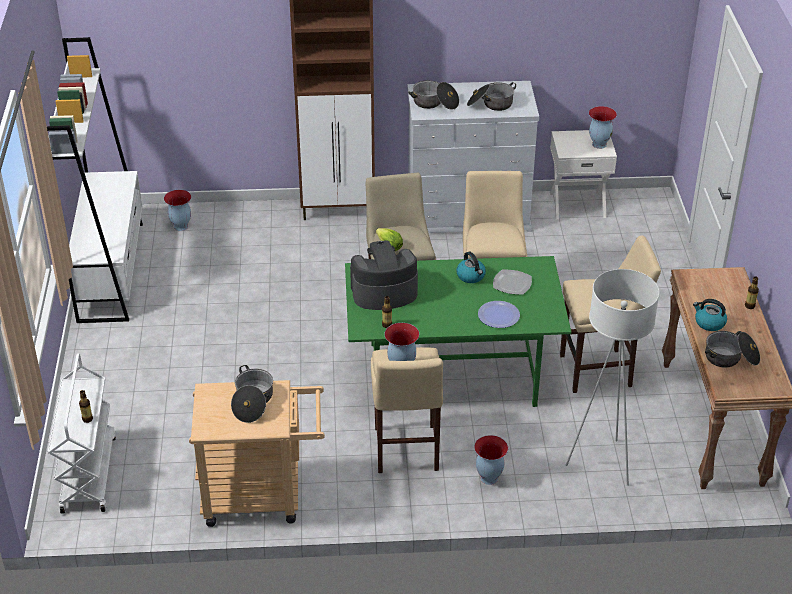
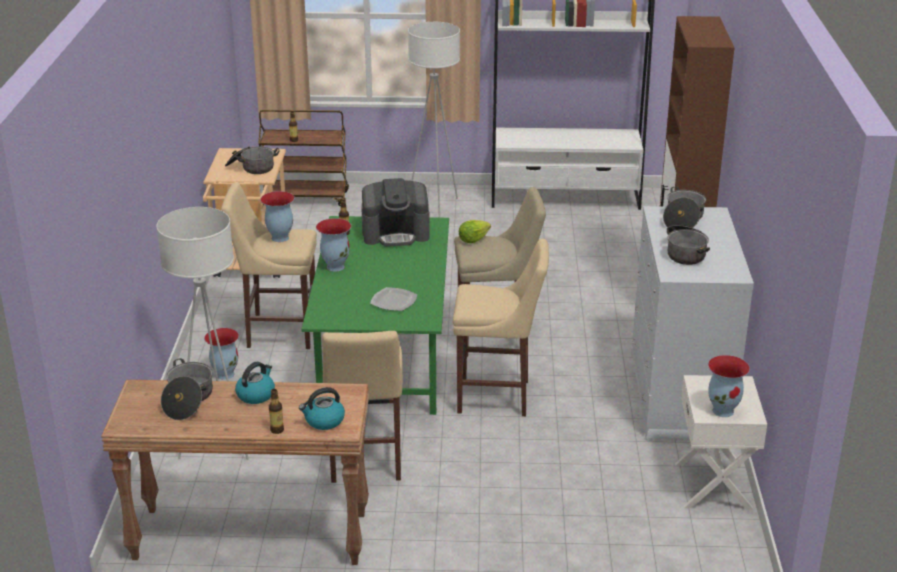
camera: 95 degrees right, 10 degrees down
white cart [48,354,116,514] -> brown cart [258,110,349,206]
vase [164,190,191,231] -> vase moved to [316,218,351,272]
coffee machine [350,241,418,310] -> coffee machine turned 90 degrees clockwise [361,178,430,247]
kettle [456,251,486,283] -> kettle moved to [299,387,345,430]
plate [478,301,520,328] -> none
none -> white floor lamp [408,22,460,218]

